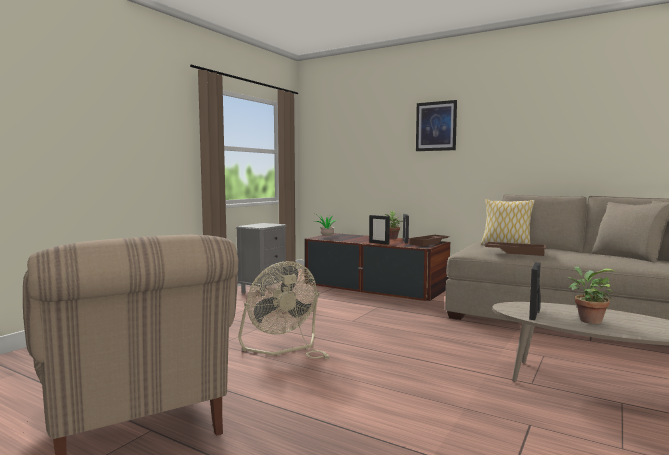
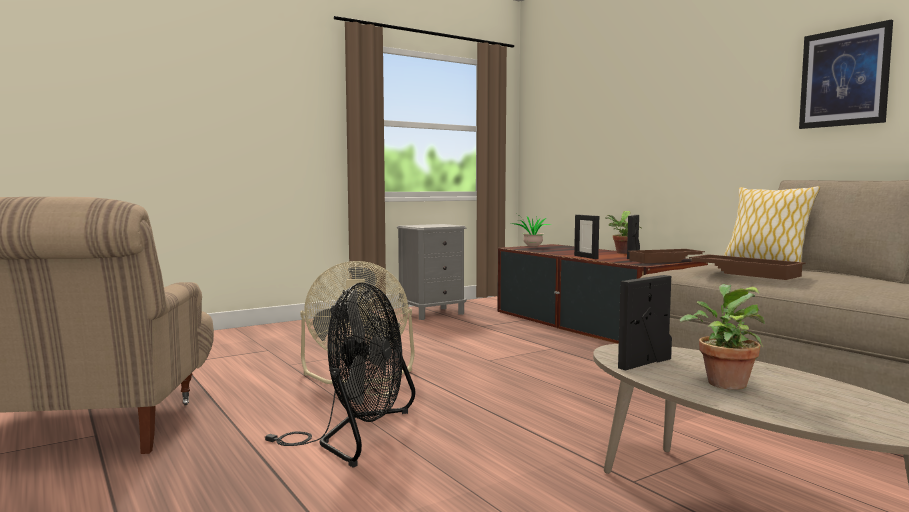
camera: 25 degrees right, 0 degrees up
picture [416,100,457,151] -> picture moved to [799,20,893,129]
none -> black fan [265,283,415,468]

